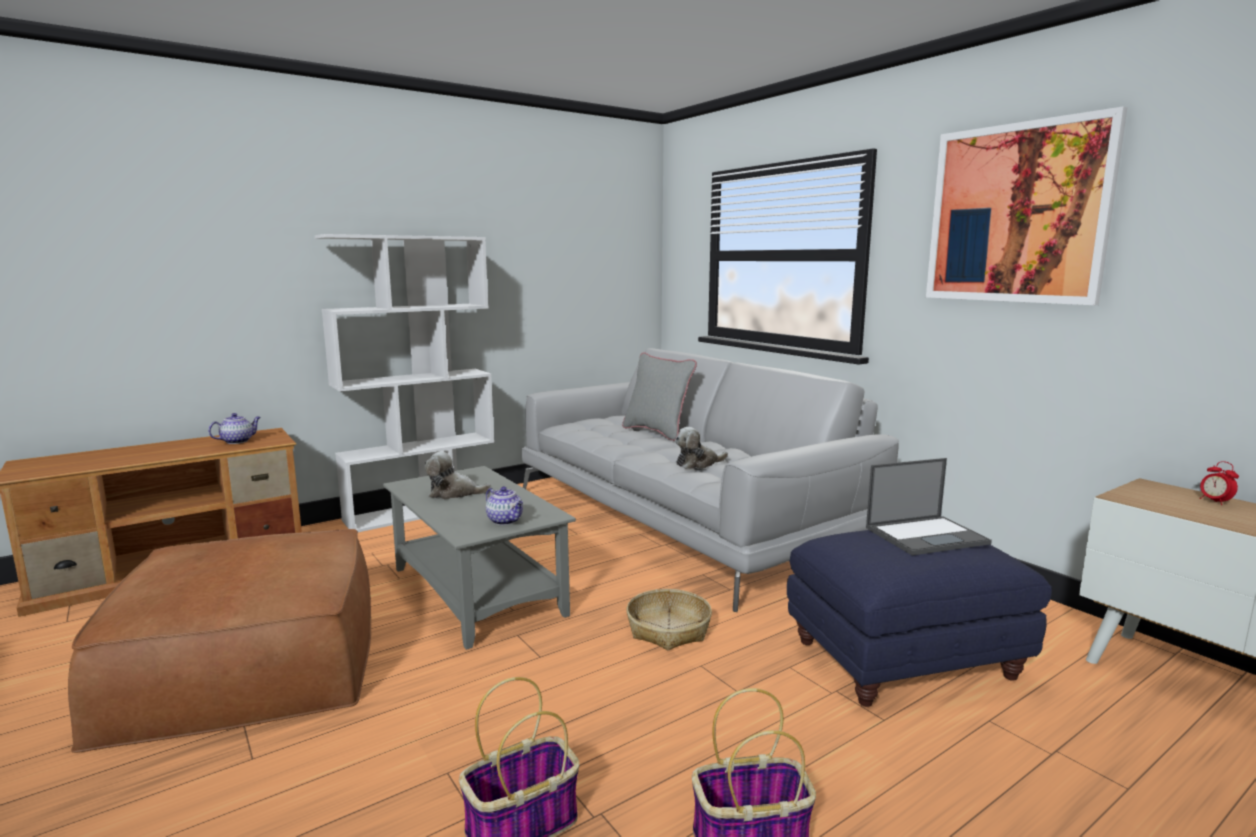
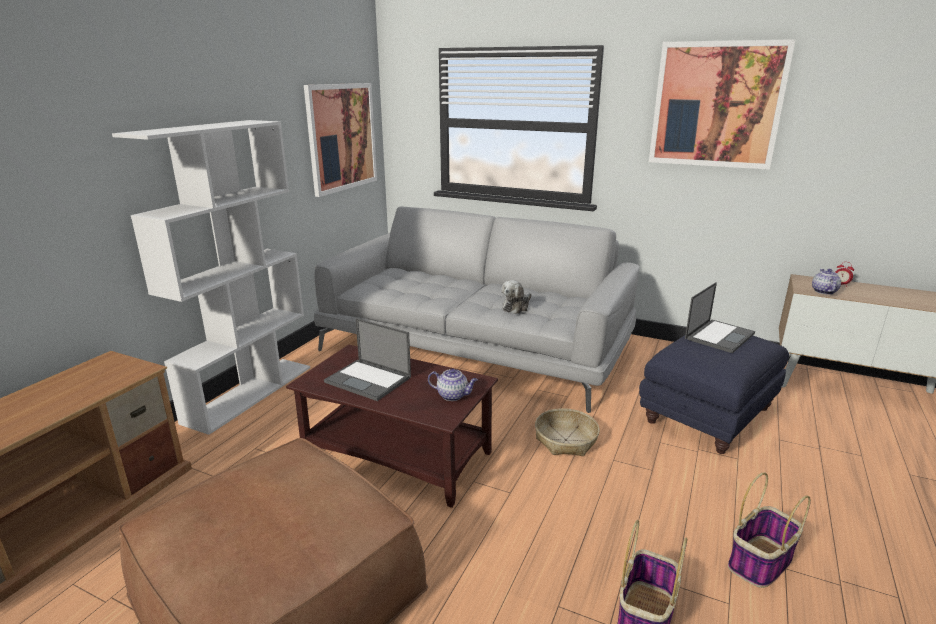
camera: 30 degrees left, 10 degrees up
teapot [208,413,261,444] -> teapot moved to [812,269,841,295]
grey coffee table [383,466,576,650] -> brown coffee table [286,345,498,508]
plush toy [424,451,491,499] -> laptop [324,318,411,401]
grey pillow [622,352,697,441] -> none
none -> picture [304,83,377,197]

